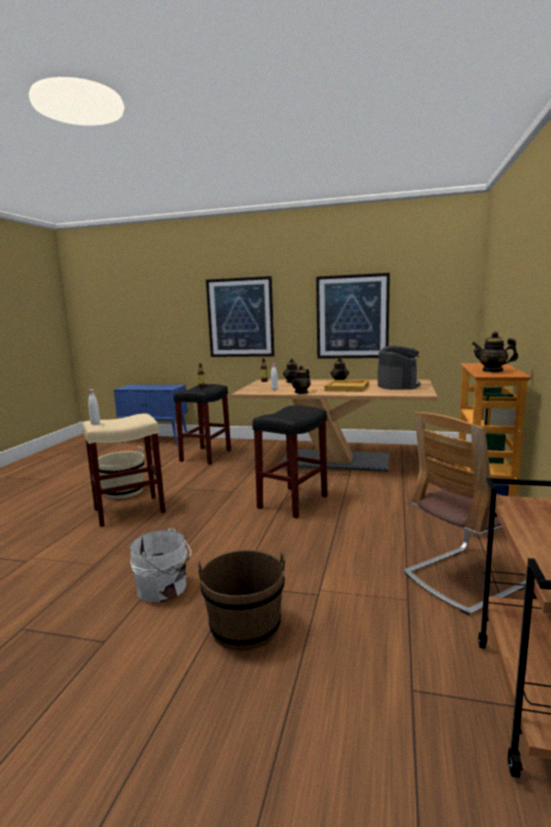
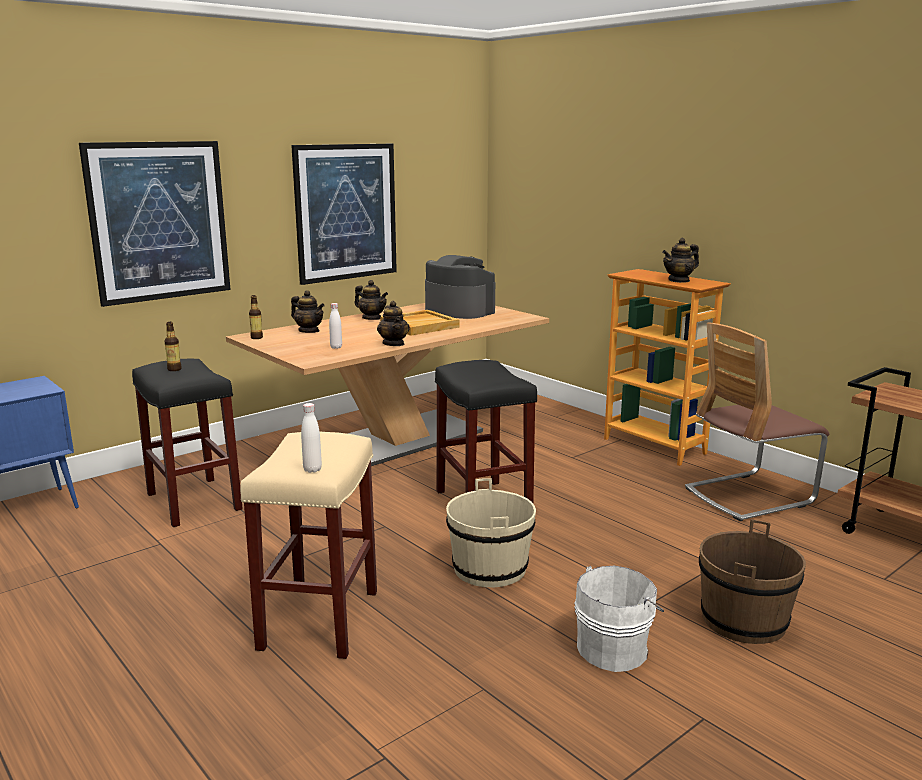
camera: 55 degrees left, 5 degrees up
beige bucket [98,446,145,499] -> beige bucket moved to [446,478,536,588]
chair [403,412,526,615] -> chair turned 60 degrees clockwise [685,322,829,521]

